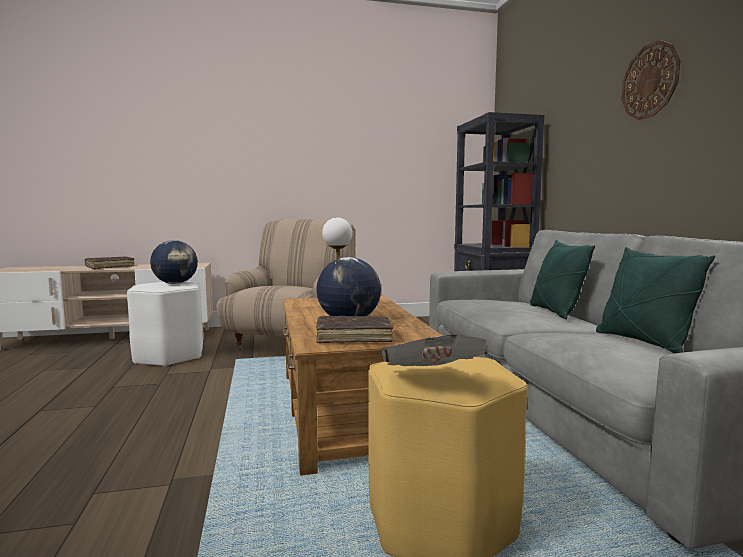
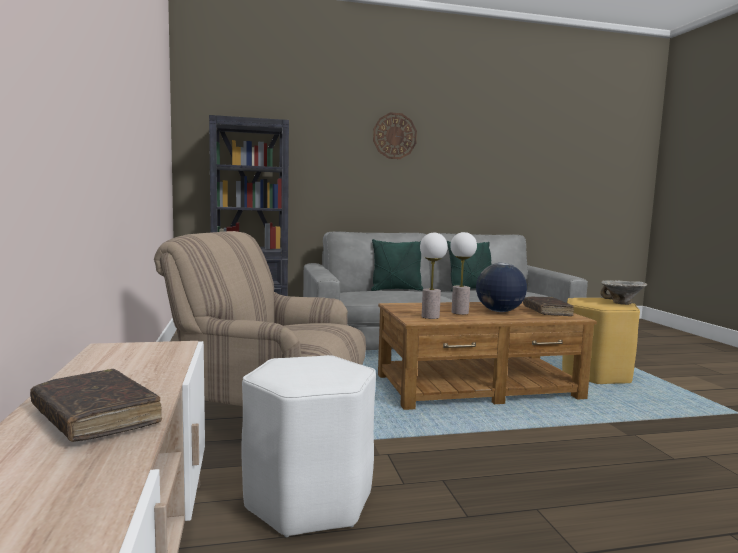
camera: 90 degrees left, 0 degrees up
globe [150,240,198,284] -> none
newspaper [380,334,488,366] -> bowl [600,280,647,305]
none -> table lamp [420,233,448,319]

